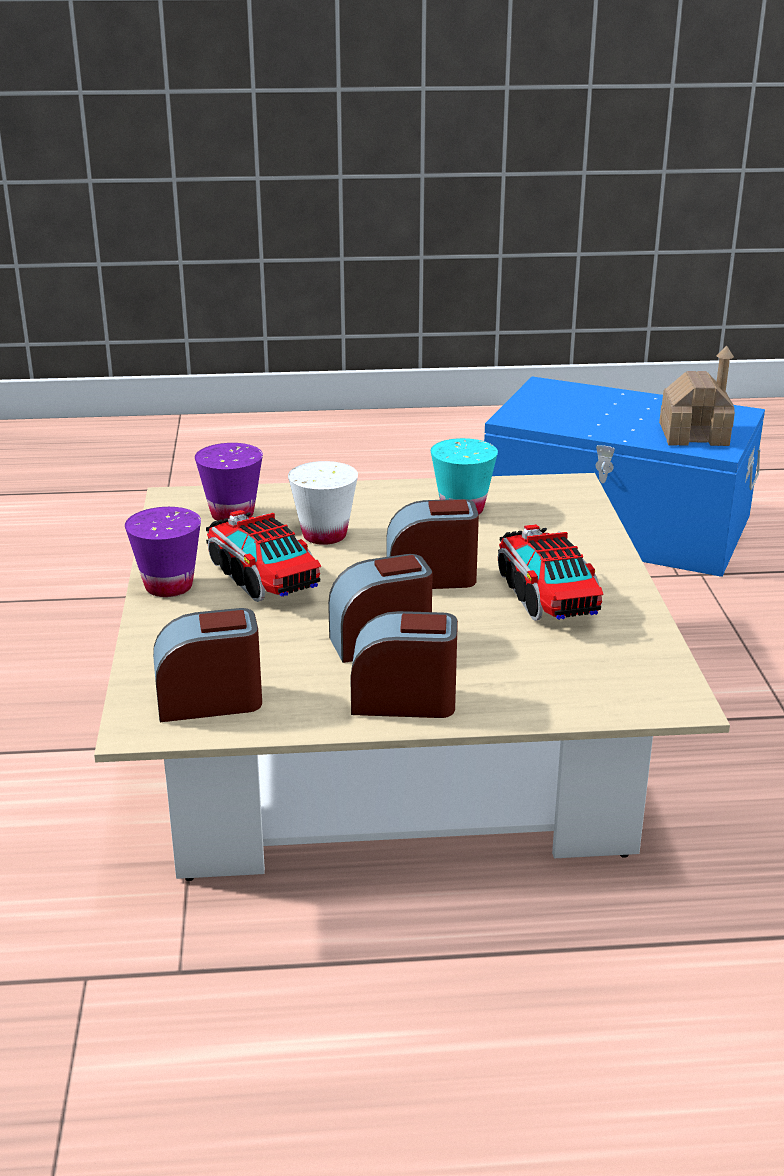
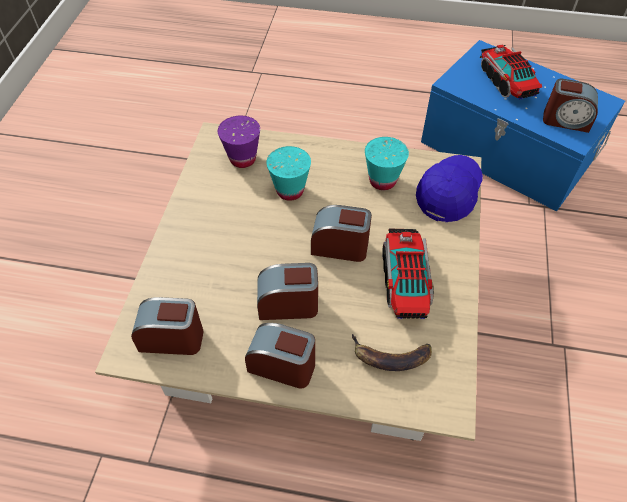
camera: 15 degrees right, 25 degrees up
purple cup [125,507,201,597] -> none
toy truck [206,510,321,602] -> toy truck moved to [480,45,542,100]
white cup [288,461,358,545] -> turquoise cup [266,146,311,201]
toy house [659,345,735,446] -> alarm clock [543,78,598,133]
none -> banana [352,334,432,371]
none -> blue cap [416,155,483,222]

